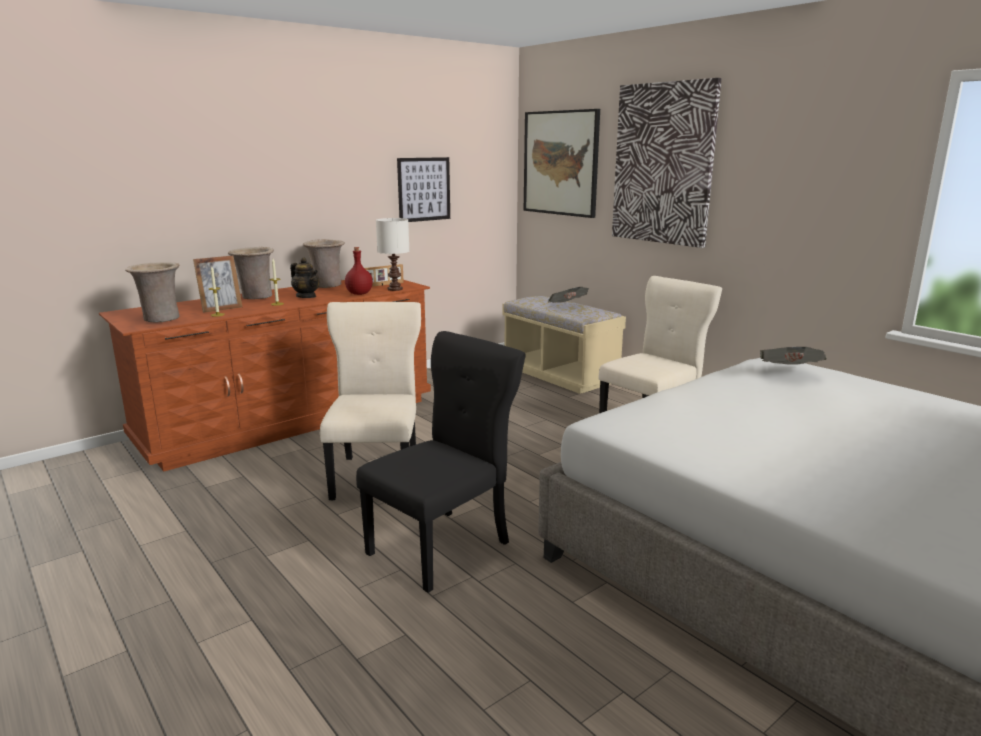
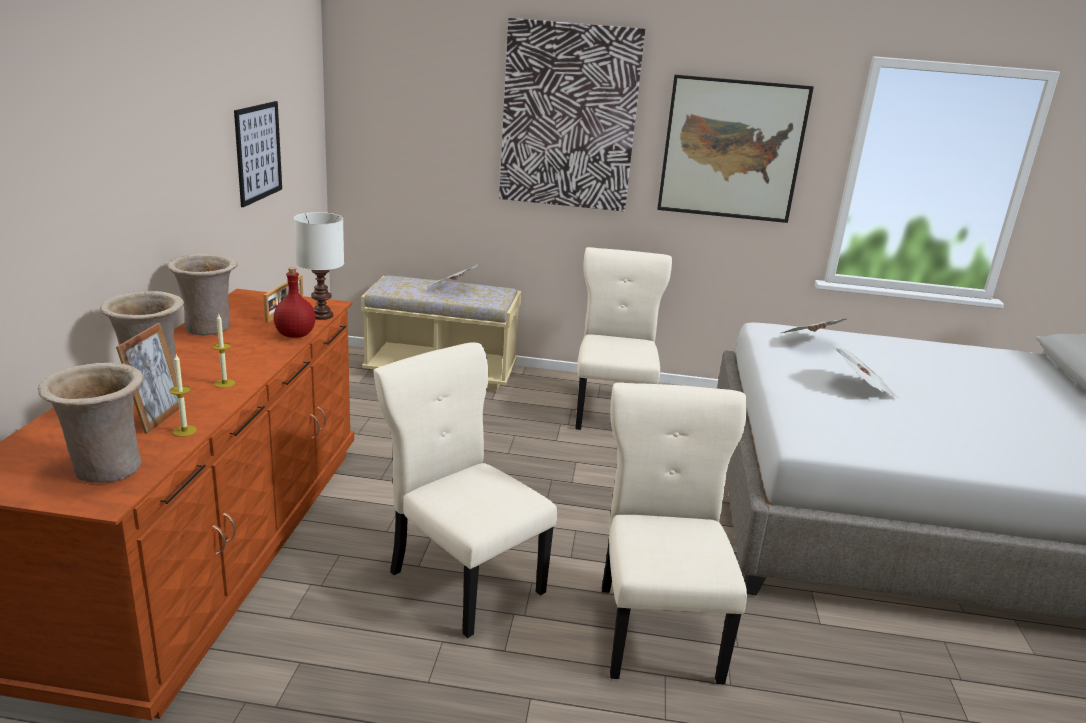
camera: 45 degrees left, 5 degrees up
teapot [290,257,319,298] -> none
black chair [356,331,526,593] -> beige chair [602,383,747,684]
picture [524,109,600,218] -> picture moved to [657,75,814,223]
none -> newspaper [833,347,900,398]

